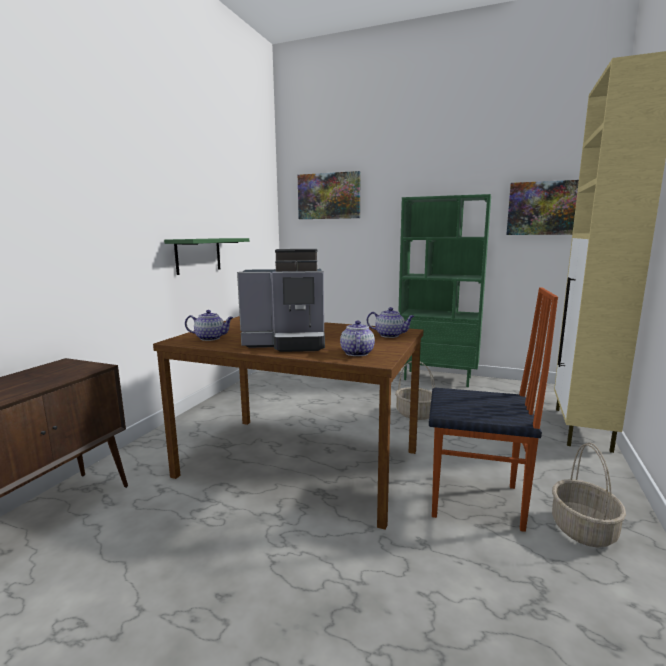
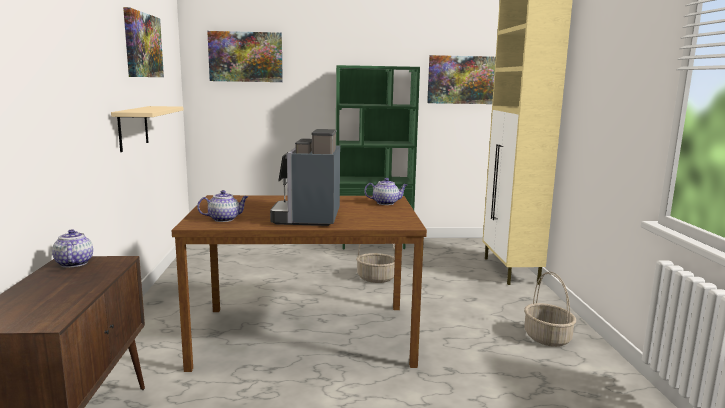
camera: 25 degrees left, 0 degrees up
green shelf [164,238,249,275] -> beige shelf [111,106,183,152]
coffee machine [237,249,325,352] -> coffee machine turned 120 degrees clockwise [270,129,340,226]
teapot [340,320,375,356] -> teapot moved to [52,229,93,267]
chair [429,287,558,532] -> none
none -> picture [123,7,164,77]

